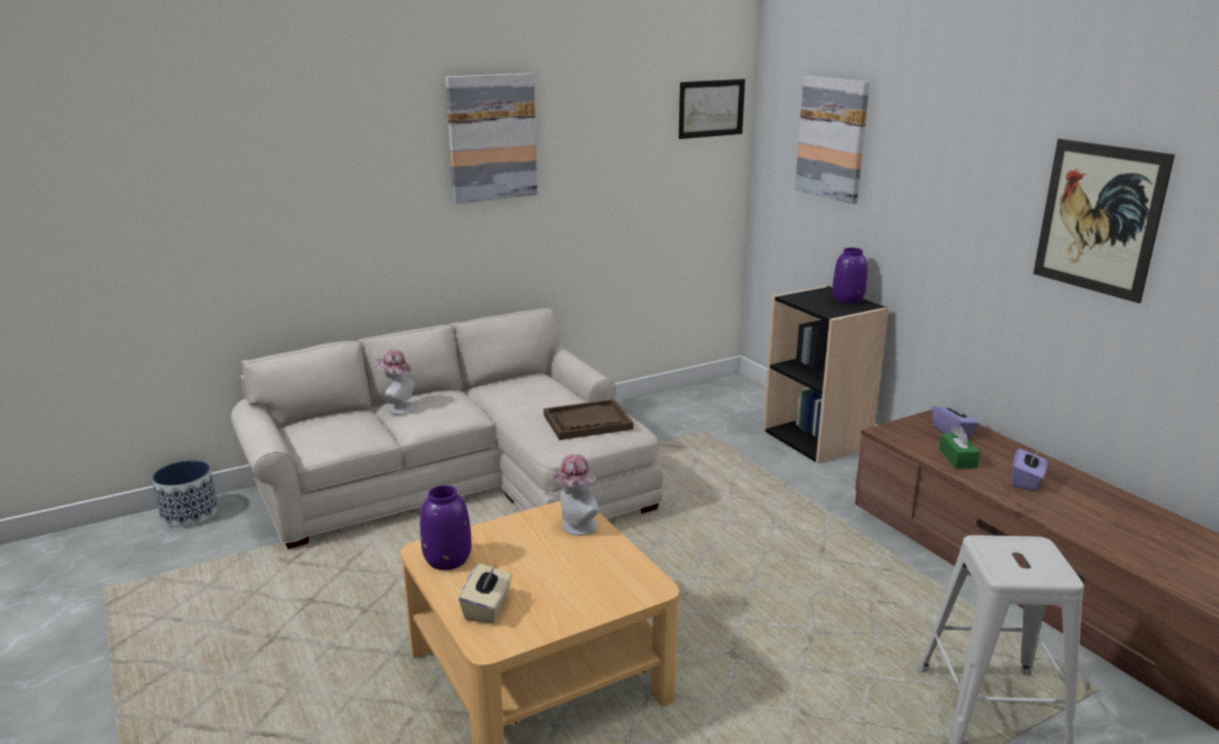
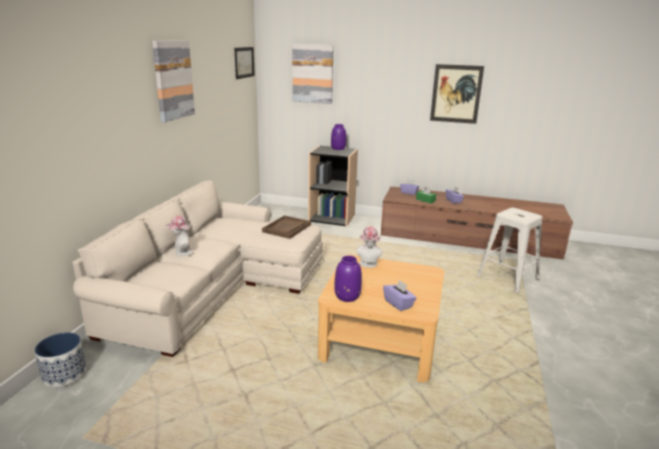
camera: 45 degrees left, 0 degrees up
beige tissue box [459,563,512,624] -> purple tissue box [383,280,417,311]

